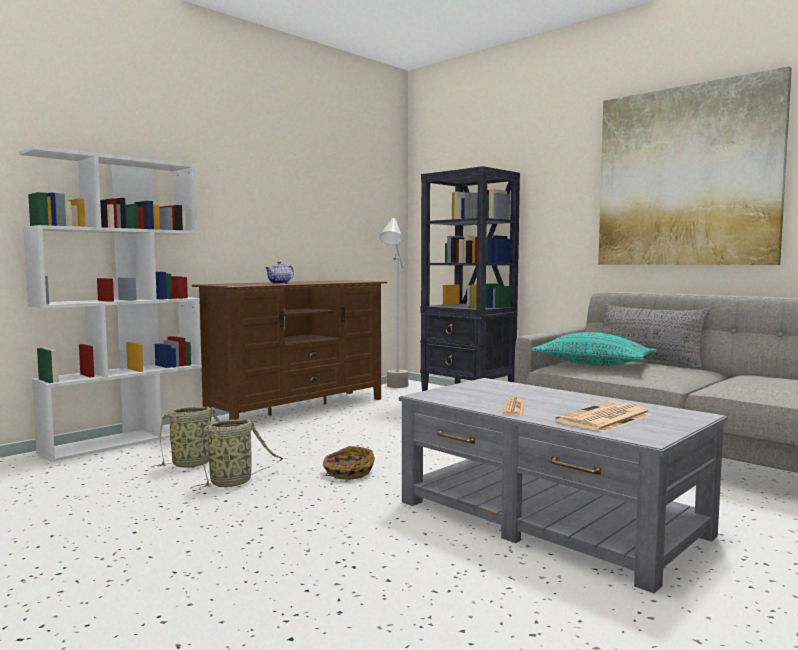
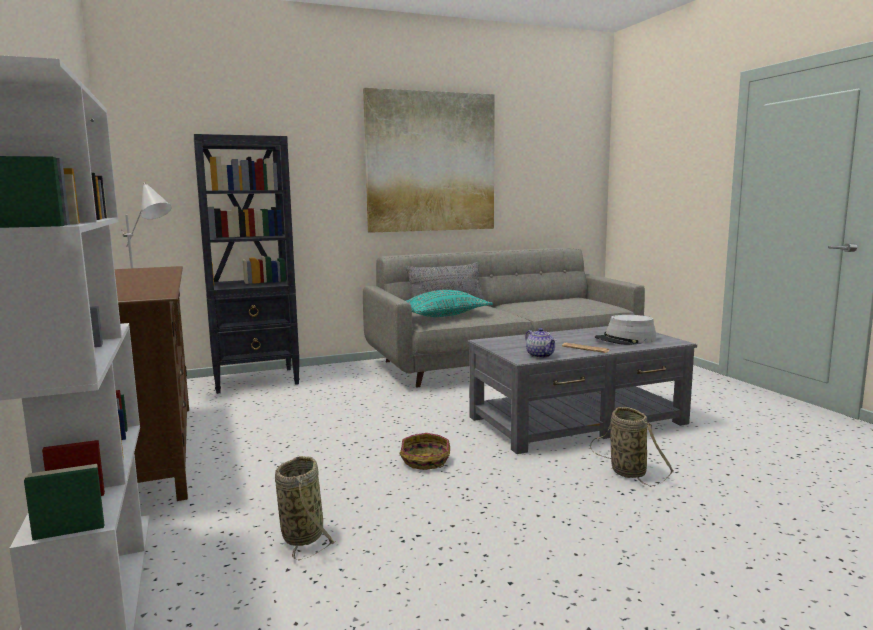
camera: 65 degrees left, 5 degrees up
basket [191,419,284,489] -> basket moved to [590,407,674,486]
teapot [265,261,294,284] -> teapot moved to [525,328,557,358]
newspaper [555,401,652,432] -> grey hat [595,315,657,345]

